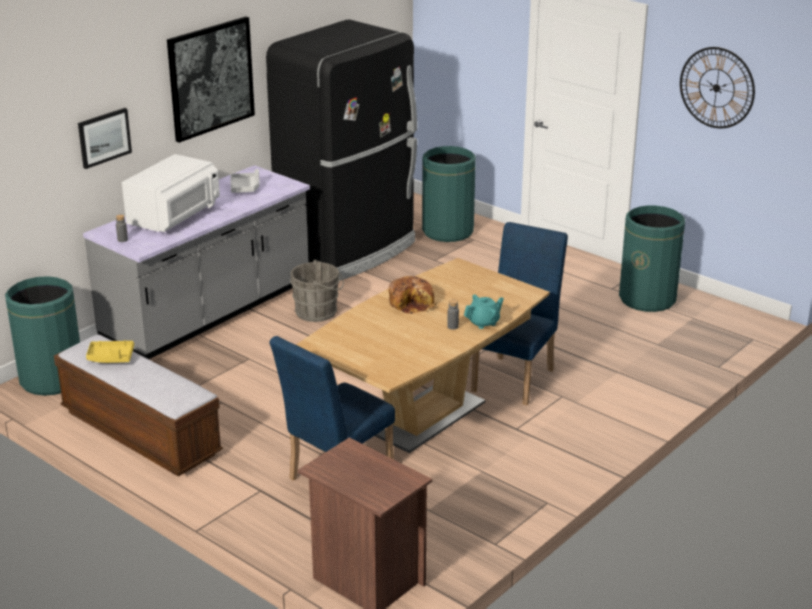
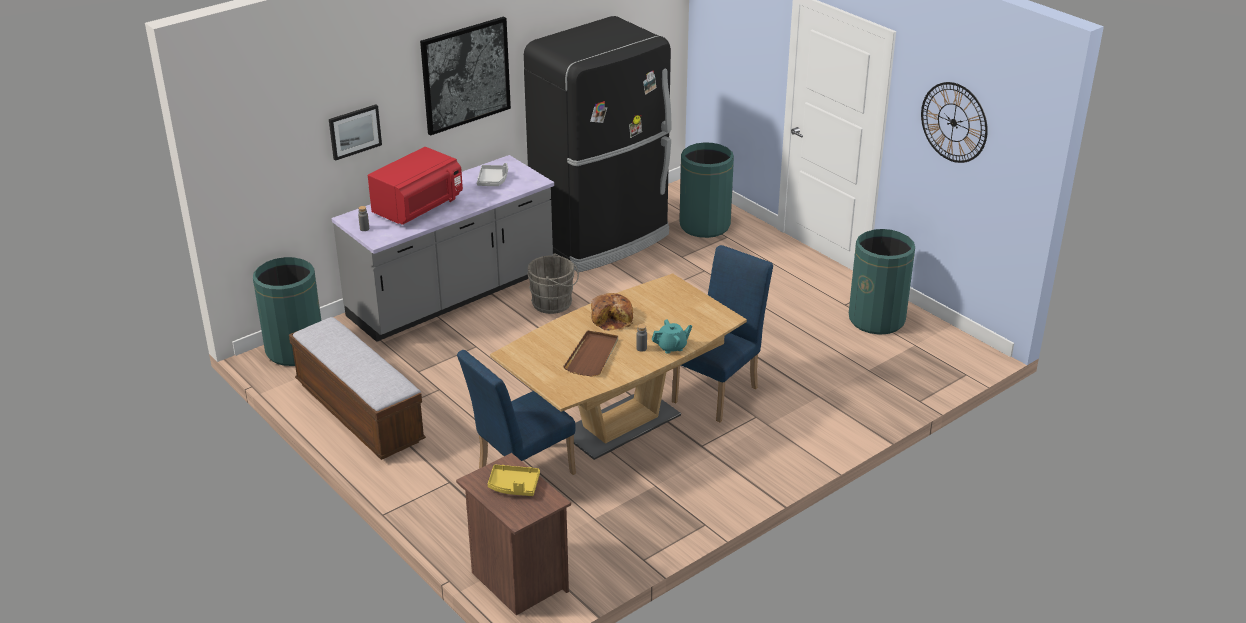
camera: 10 degrees right, 5 degrees up
yellow tray [86,340,134,363] -> yellow tray moved to [488,464,540,496]
white microwave [122,154,220,232] -> red microwave [368,147,463,225]
none -> brown tray [563,330,618,377]

